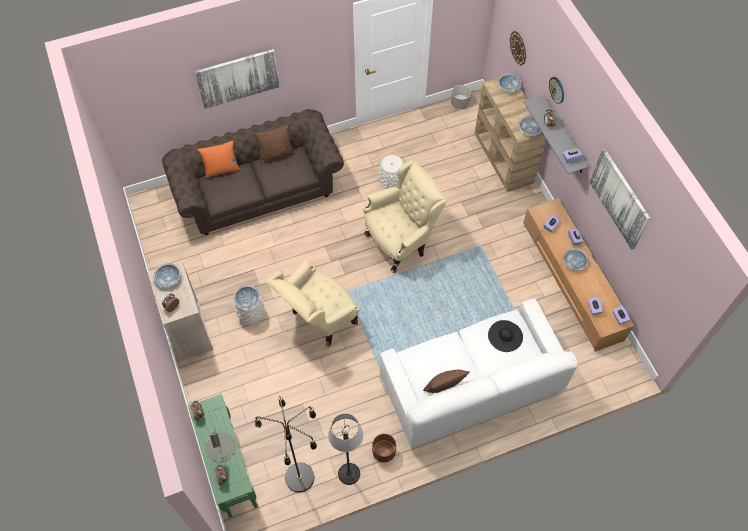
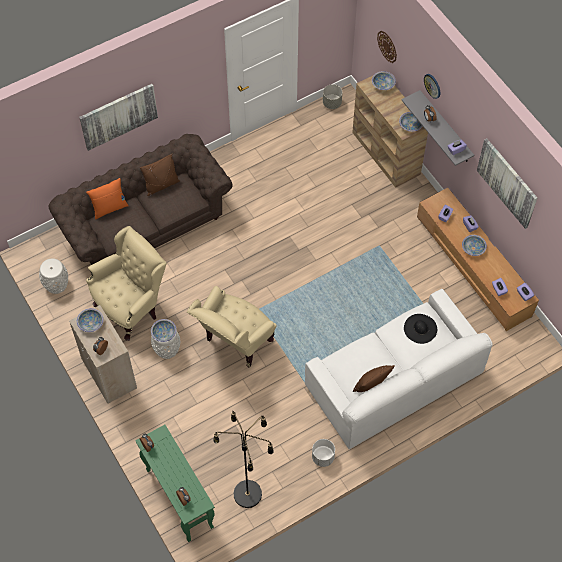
camera: 10 degrees left, 0 degrees up
grey table lamp [205,428,236,462] -> none
floor lamp [328,413,363,485] -> none
beige armchair [363,160,447,273] -> beige armchair moved to [86,226,167,341]
brown planter [372,434,396,462] -> white planter [312,439,335,467]
white stool [379,155,403,189] -> white stool moved to [39,258,68,294]

